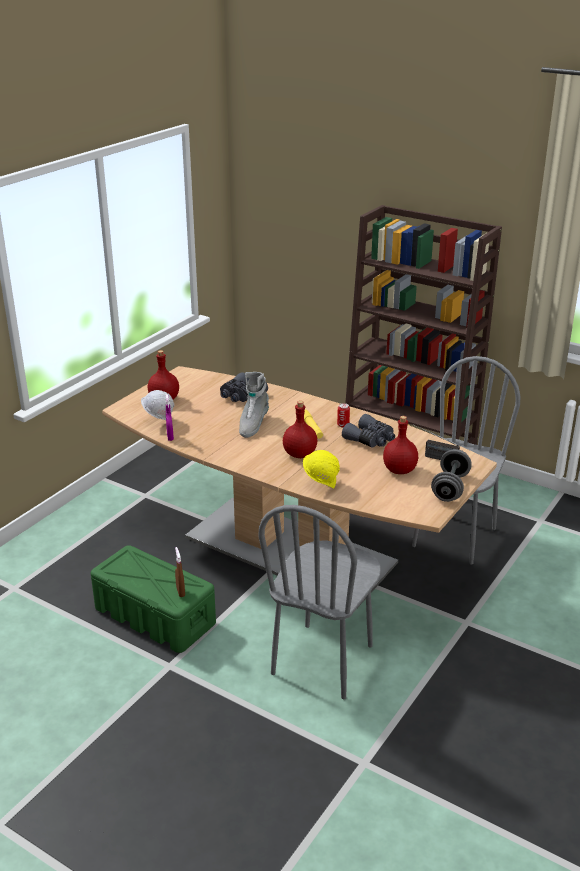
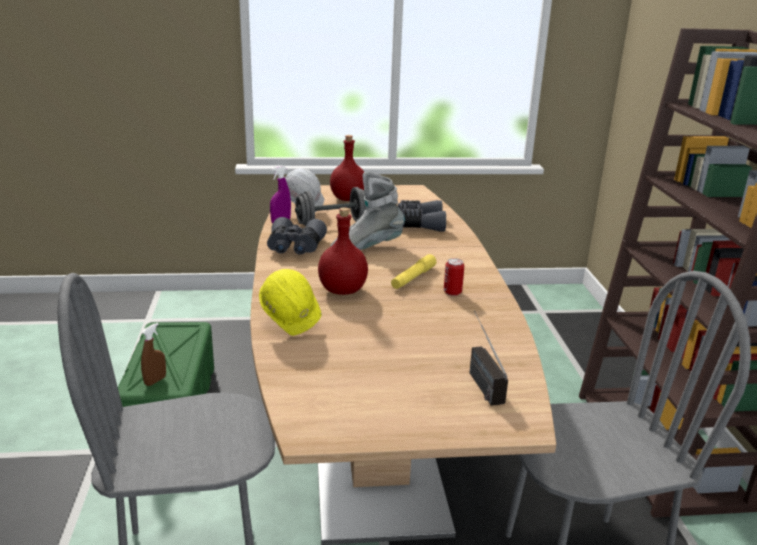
camera: 50 degrees right, 5 degrees down
grey binoculars [342,414,395,448] -> grey binoculars moved to [267,217,327,254]
red bottle [383,416,418,474] -> none
grey dumbbell [431,449,472,502] -> grey dumbbell moved to [295,187,367,226]

